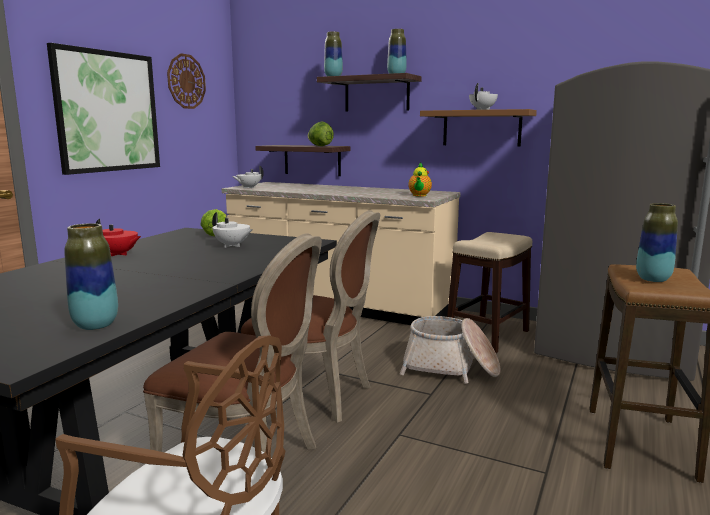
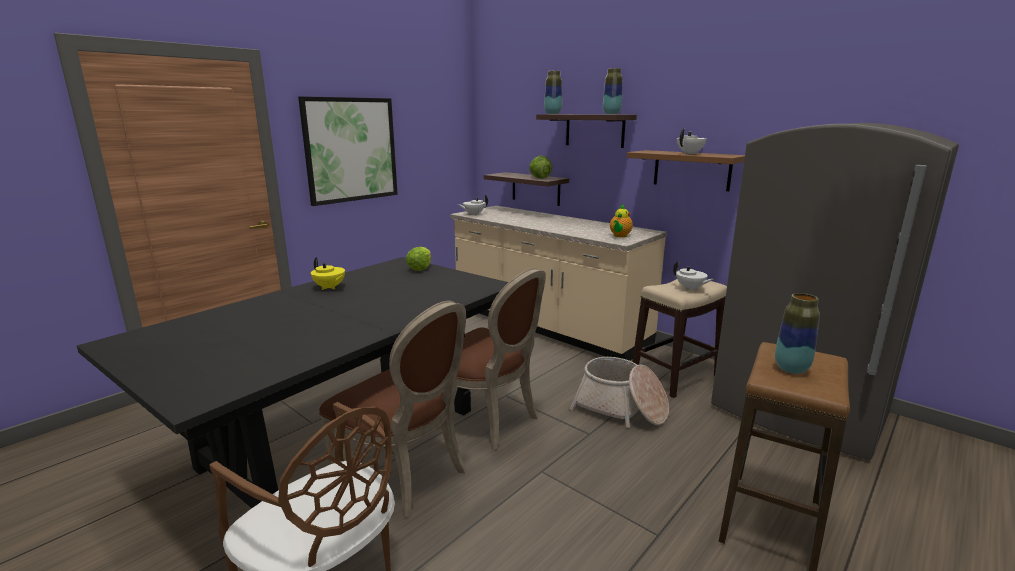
camera: 15 degrees right, 5 degrees up
vase [64,223,118,330] -> none
red teapot [96,219,141,256] -> yellow teapot [311,257,345,290]
wall clock [167,53,206,109] -> none
white teapot [212,212,253,248] -> white teapot moved to [673,261,714,291]

